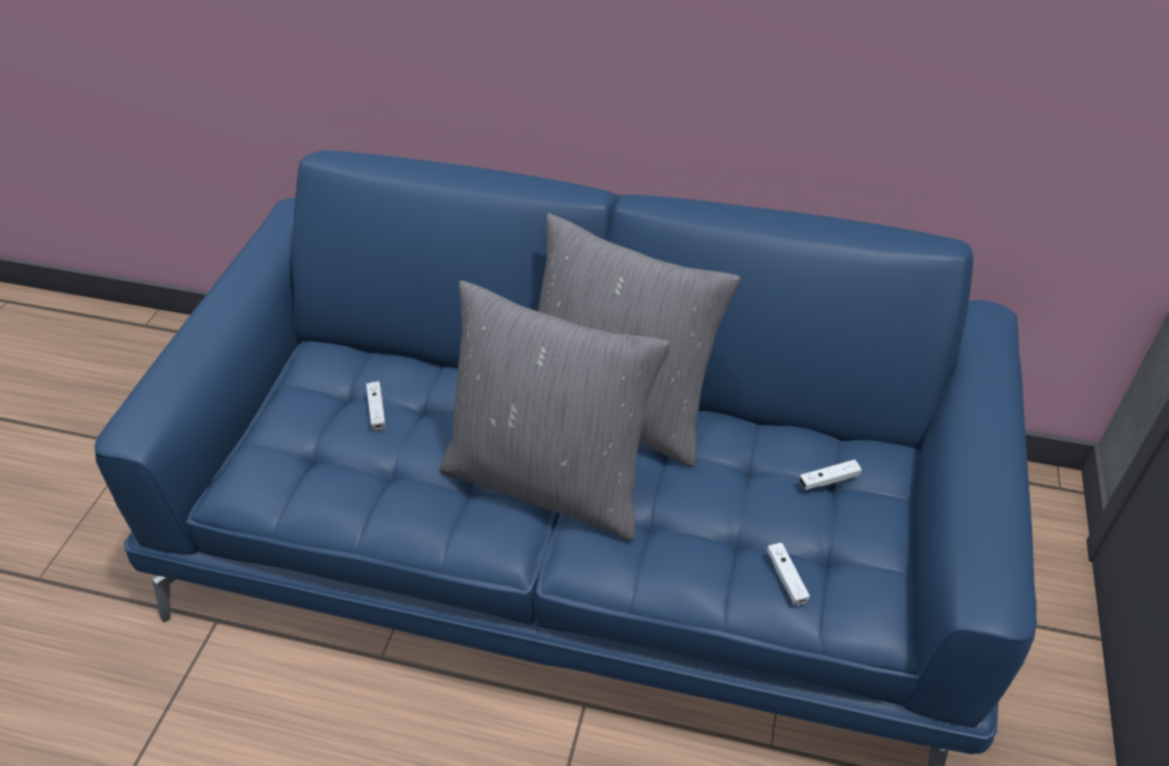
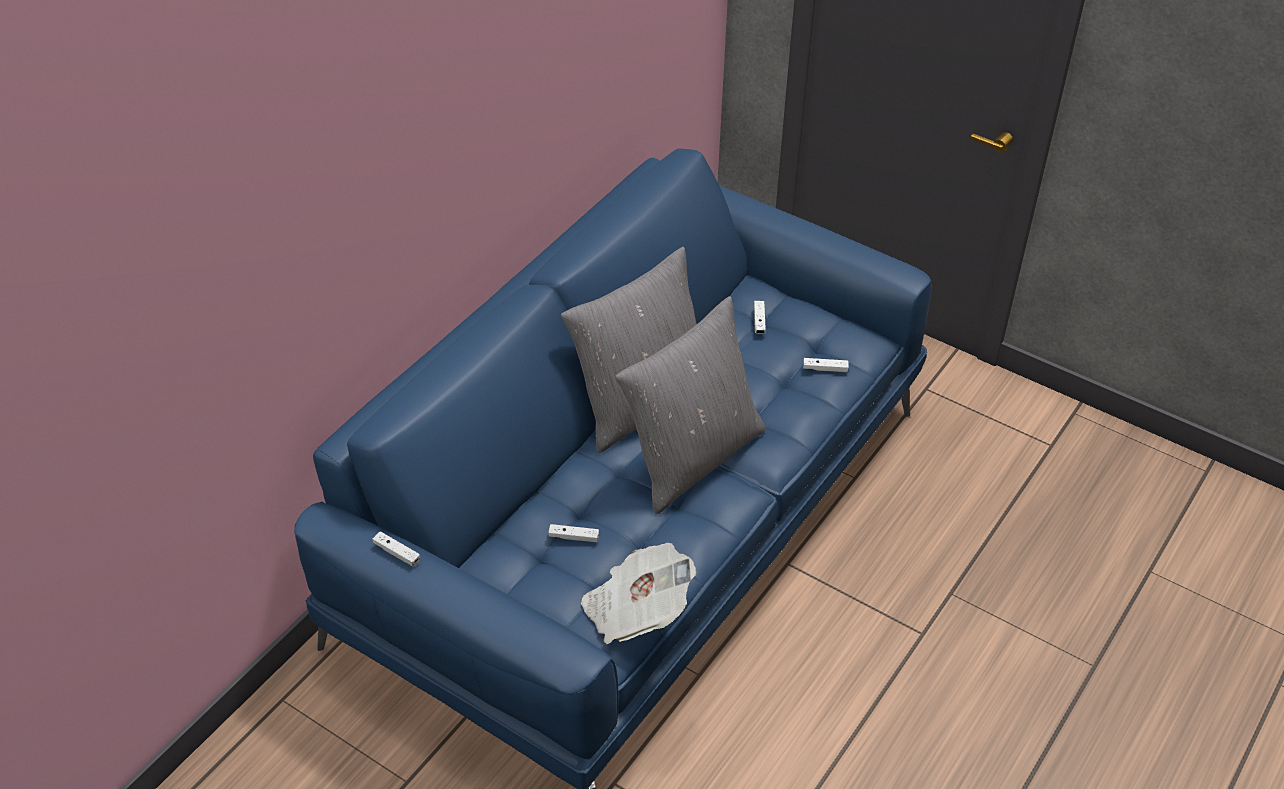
camera: 70 degrees left, 0 degrees up
none -> white game controller [372,531,420,567]
none -> newspaper [581,543,696,644]

